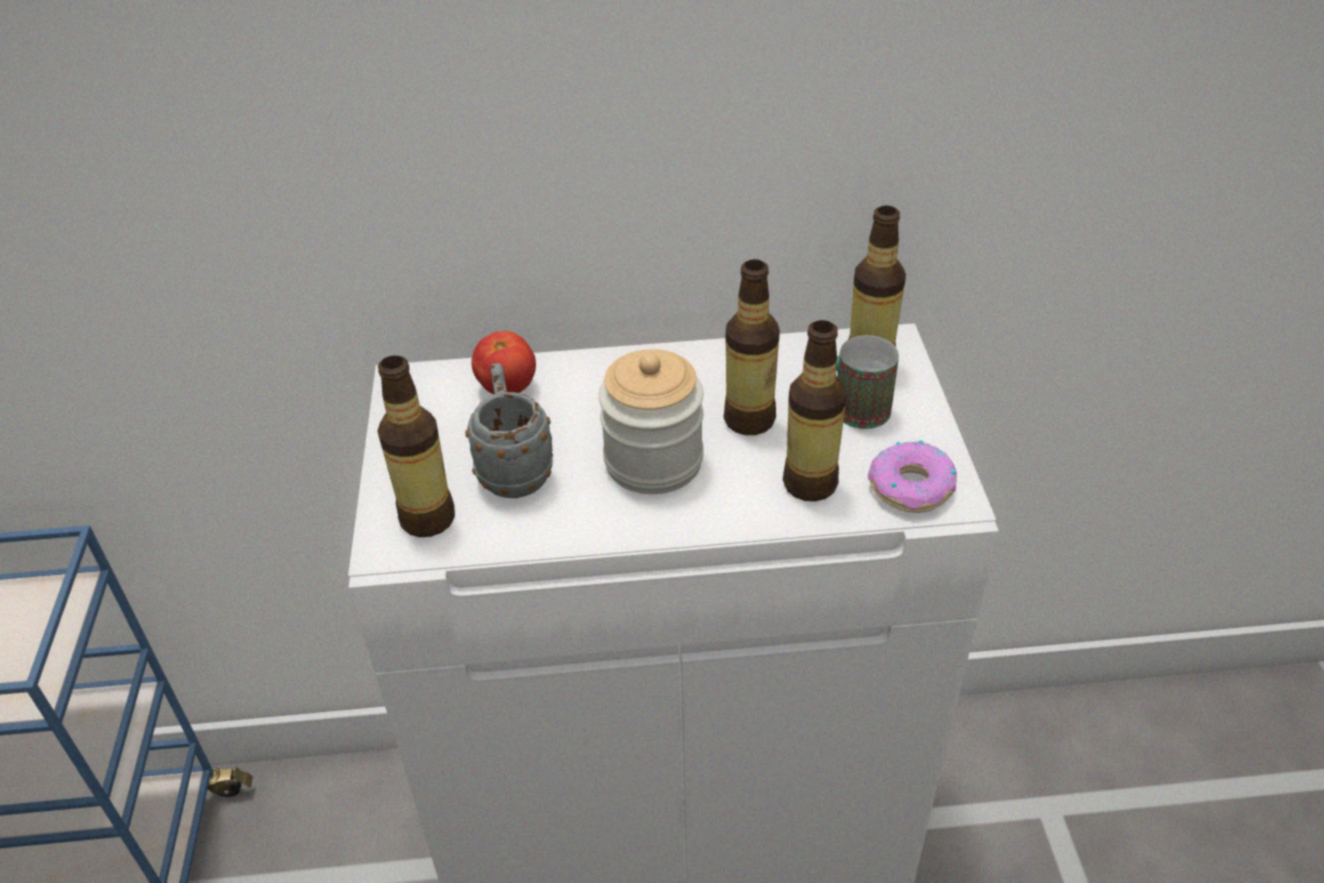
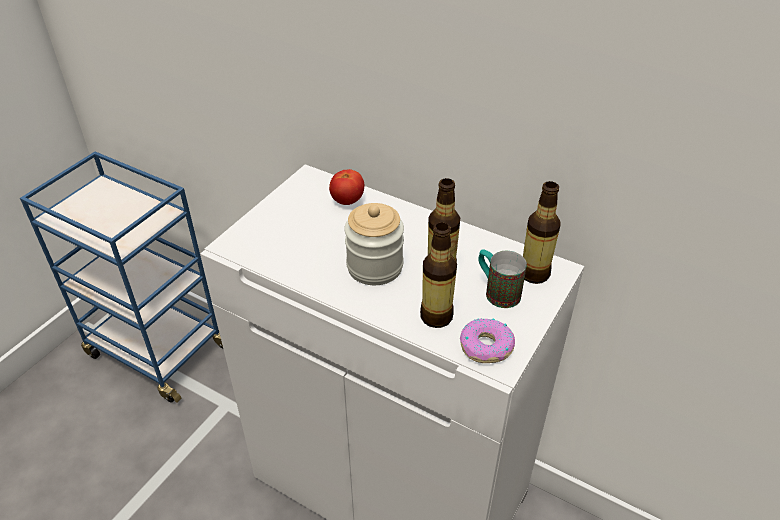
camera: 35 degrees right, 0 degrees up
bottle [377,355,455,537] -> none
grey mug [466,363,553,498] -> none

